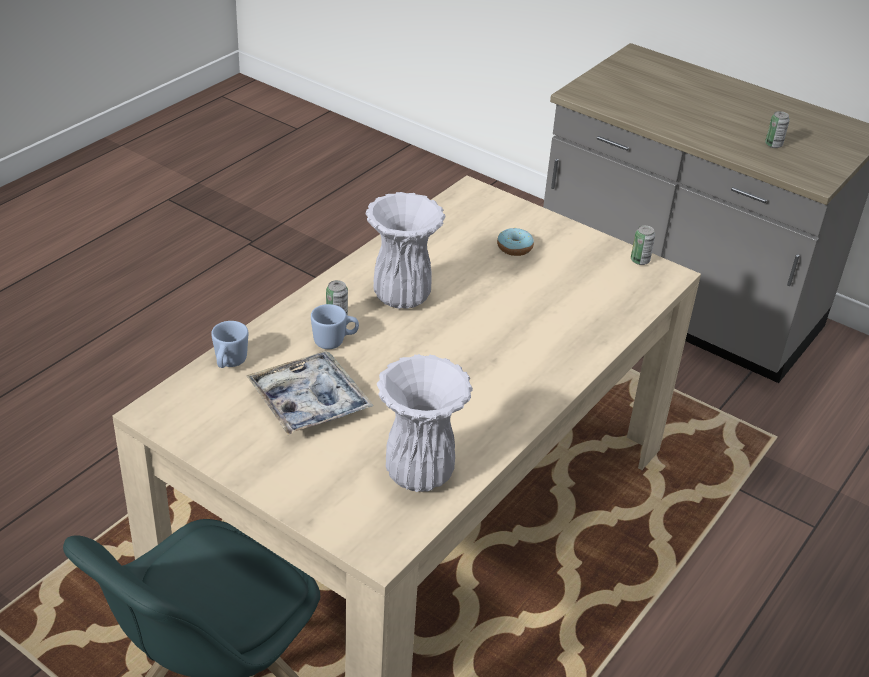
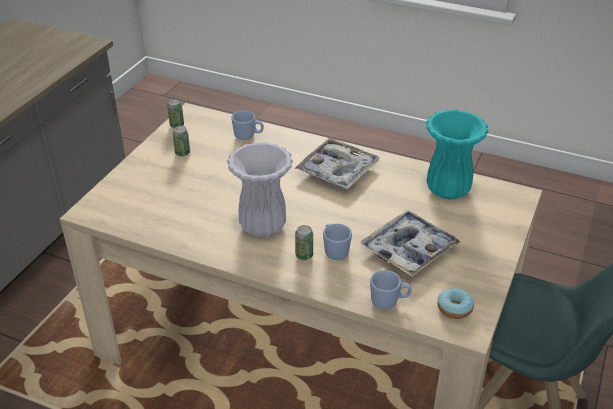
camera: 100 degrees left, 0 degrees up
white vase [377,354,473,492] -> turquoise vase [426,109,489,200]
donut [497,228,534,256] -> donut moved to [437,288,474,319]
can [765,111,790,148] -> can moved to [173,126,190,157]
none -> blue mug [231,110,264,140]
none -> tray [294,138,380,190]

